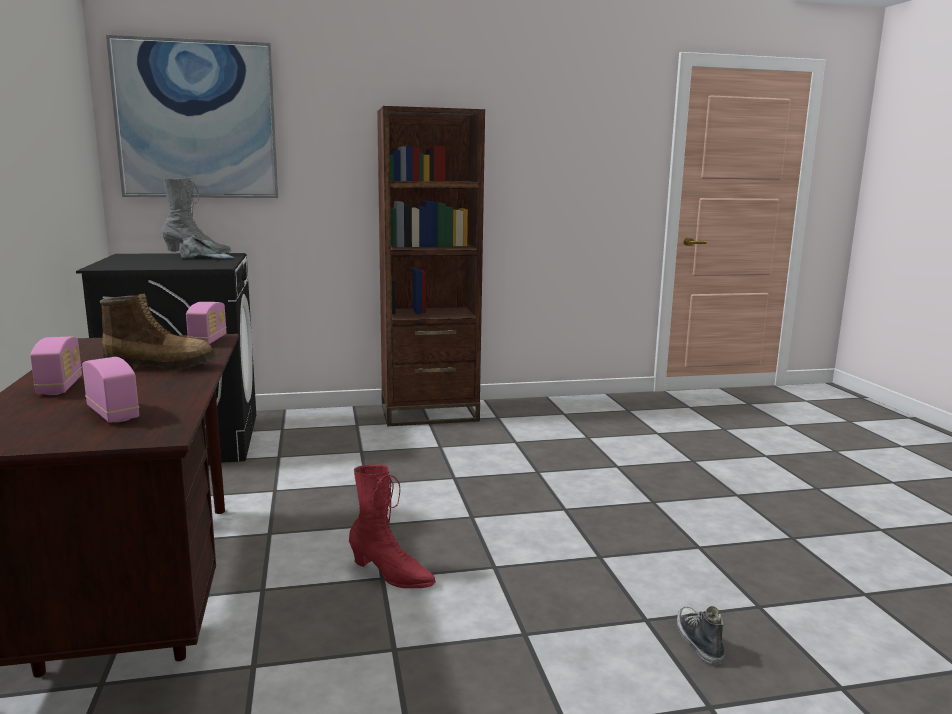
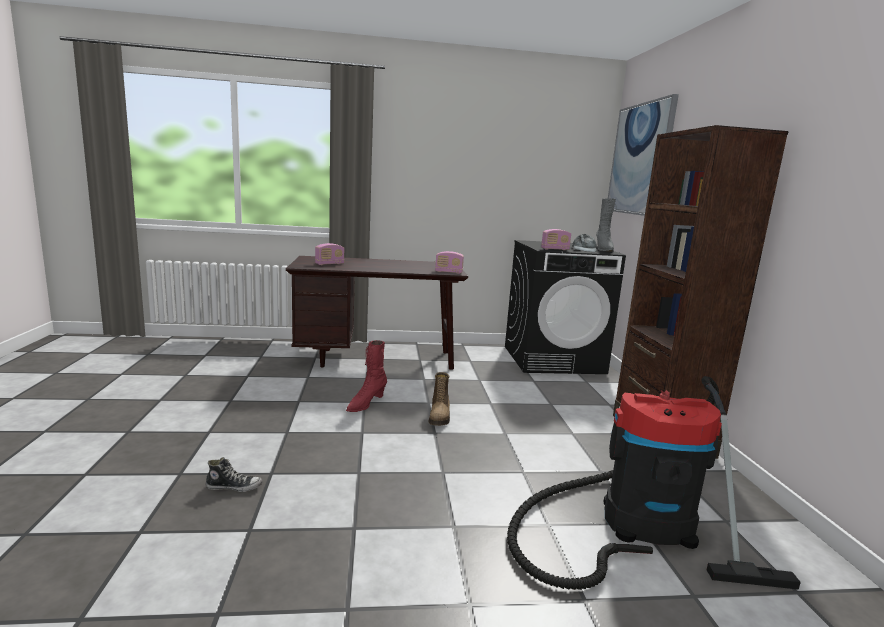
camera: 95 degrees right, 0 degrees up
radio [30,337,82,395] -> radio moved to [541,229,571,250]
boot [100,293,216,370] -> boot moved to [428,372,450,426]
none -> vacuum cleaner [507,376,801,590]

